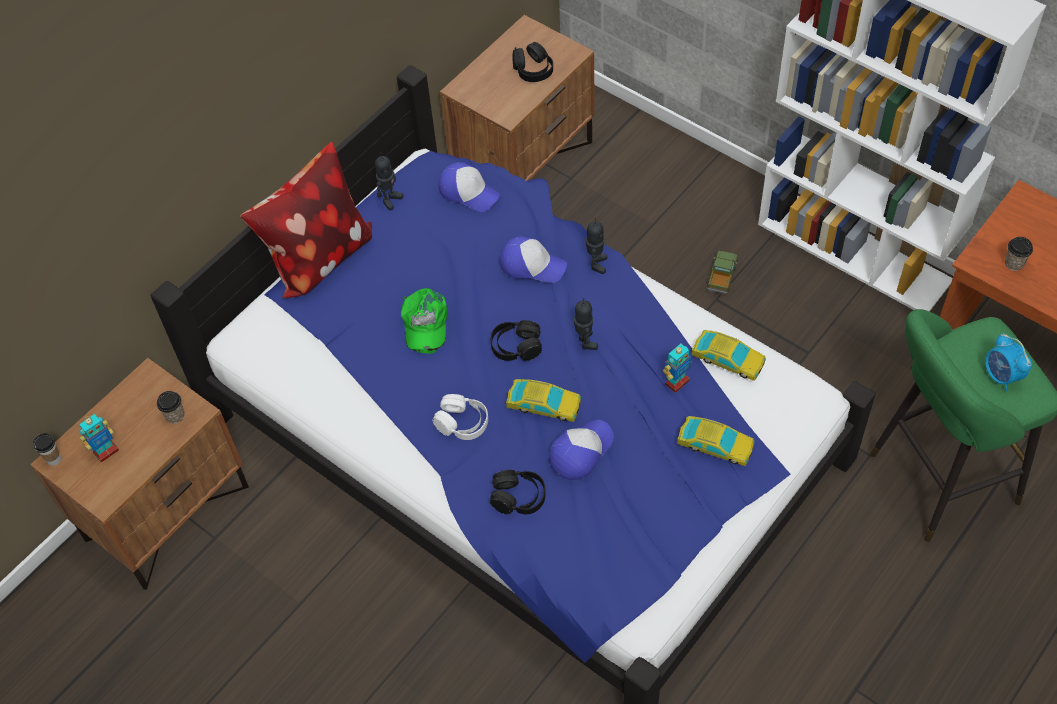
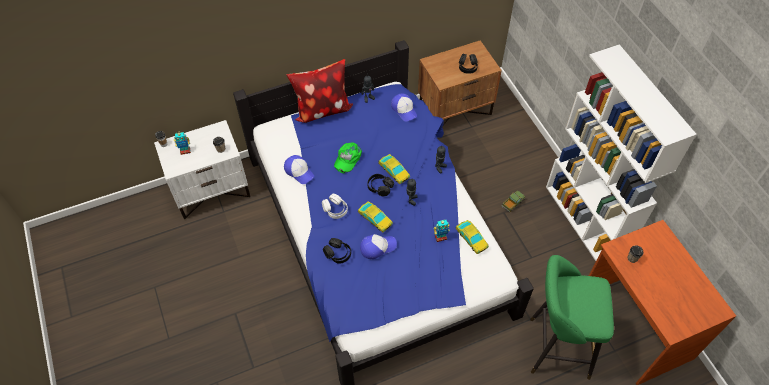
camera: 25 degrees right, 0 degrees up
brown nightstand [31,358,249,590] -> white nightstand [154,120,250,219]
cap [500,236,567,283] -> cap moved to [284,155,314,184]
toy car [677,416,754,466] -> toy car moved to [378,154,410,184]
alarm clock [985,333,1032,391] -> none

